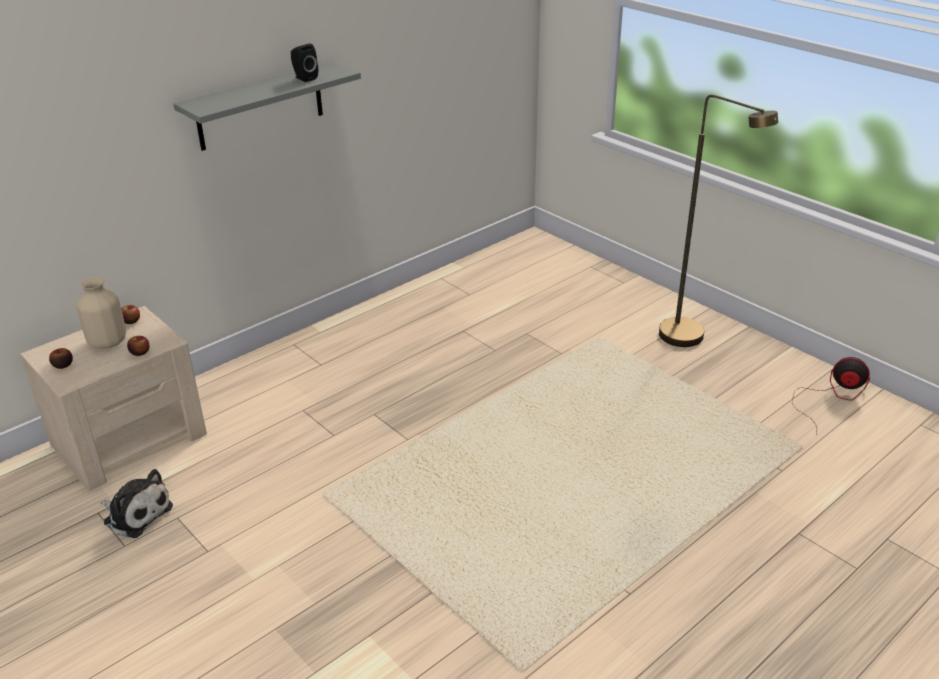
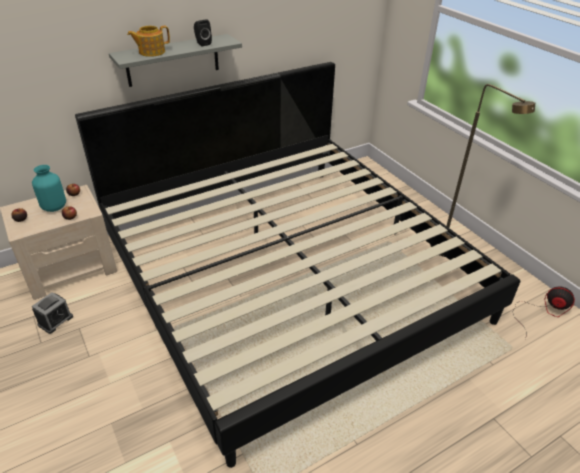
camera: 10 degrees right, 5 degrees up
beige vase [76,277,126,349] -> turquoise vase [32,165,66,212]
plush toy [100,469,173,538] -> alarm clock [32,292,73,334]
none -> bed [75,62,520,468]
none -> teapot [127,26,170,57]

